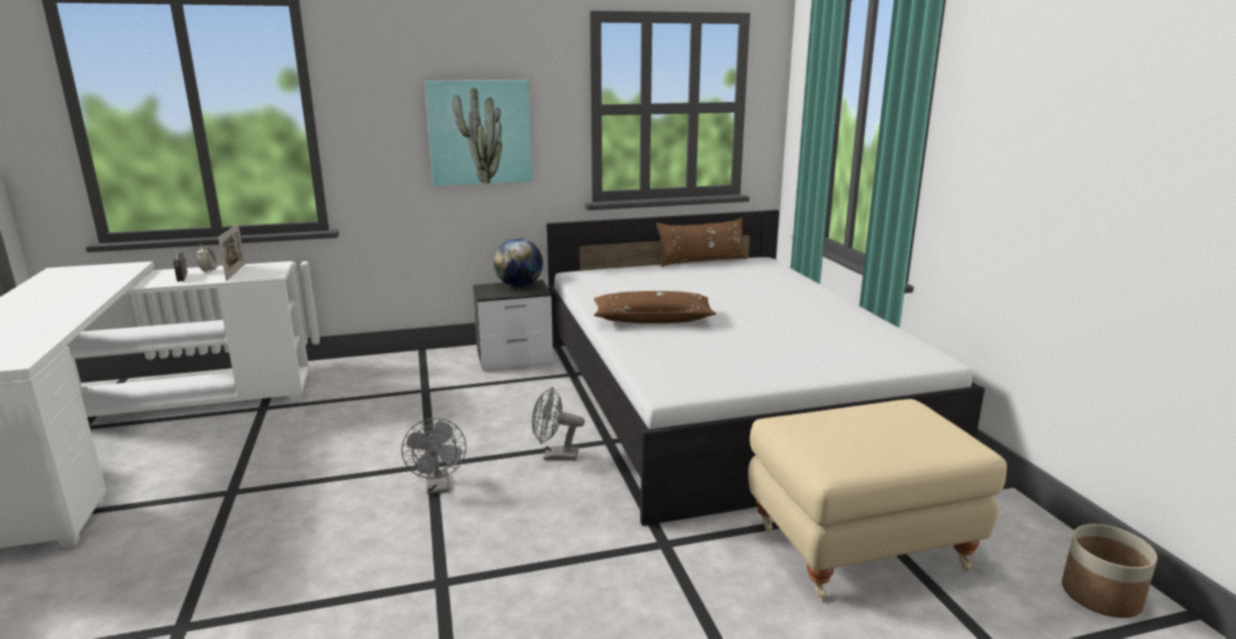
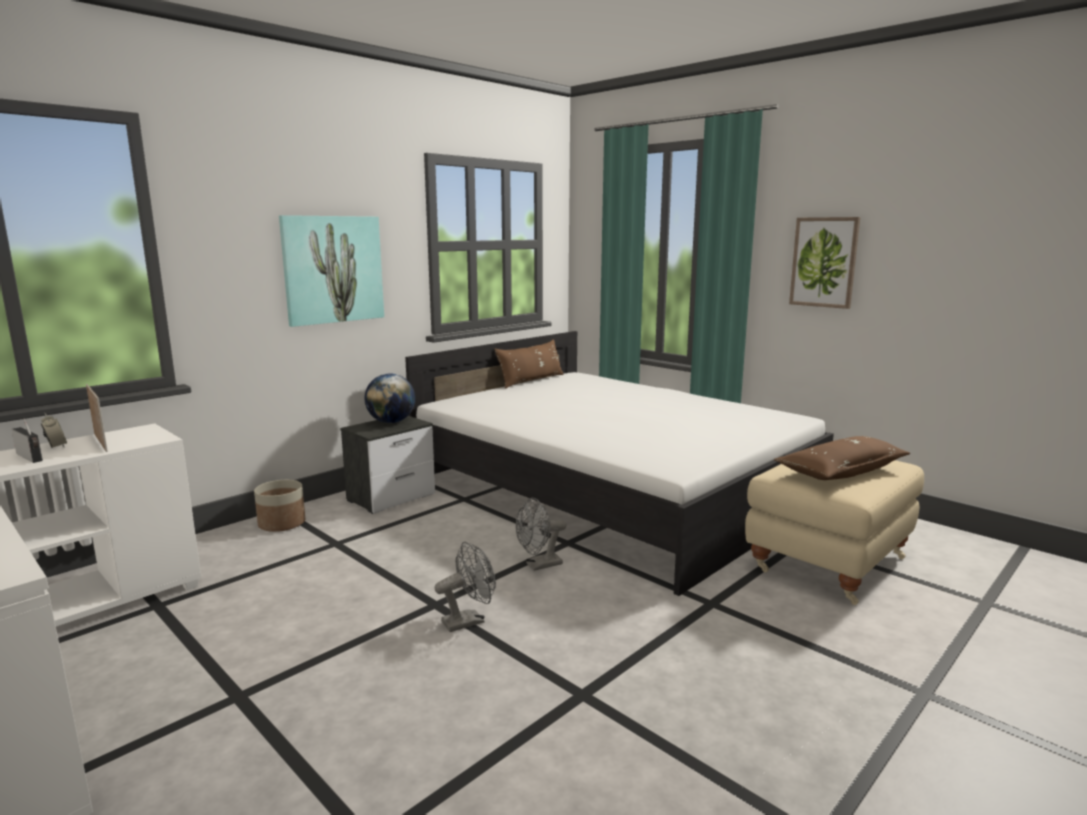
camera: 30 degrees left, 5 degrees down
grey fan [401,418,466,494] -> grey fan turned 75 degrees counterclockwise [435,542,496,632]
brown pillow [594,291,716,323] -> brown pillow moved to [774,436,910,480]
planter [1062,524,1157,618] -> planter moved to [254,480,305,532]
none -> picture [789,217,860,309]

